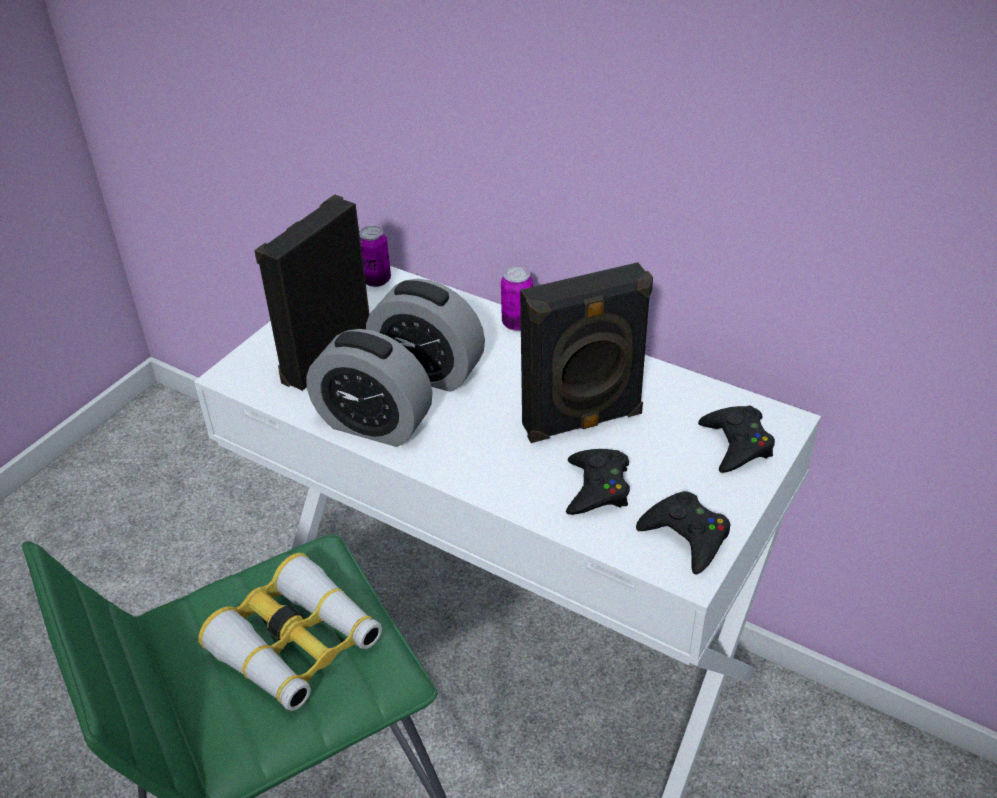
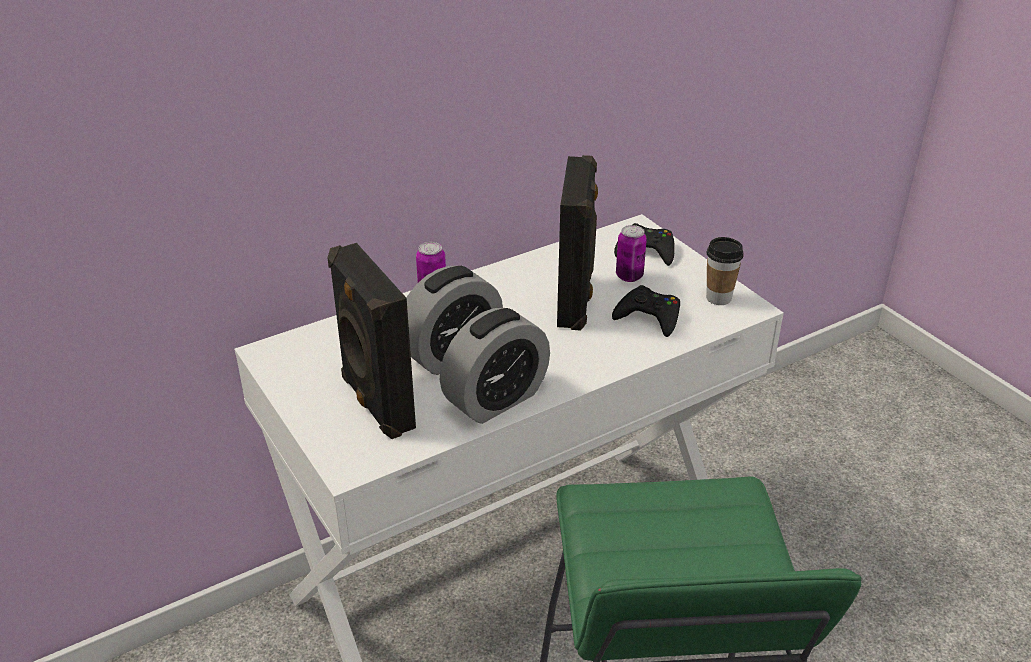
camera: 65 degrees left, 5 degrees down
binoculars [198,553,382,711] -> none
can [359,226,391,287] -> can moved to [616,225,647,282]
black game controller [636,491,731,574] -> cup [706,237,743,305]

